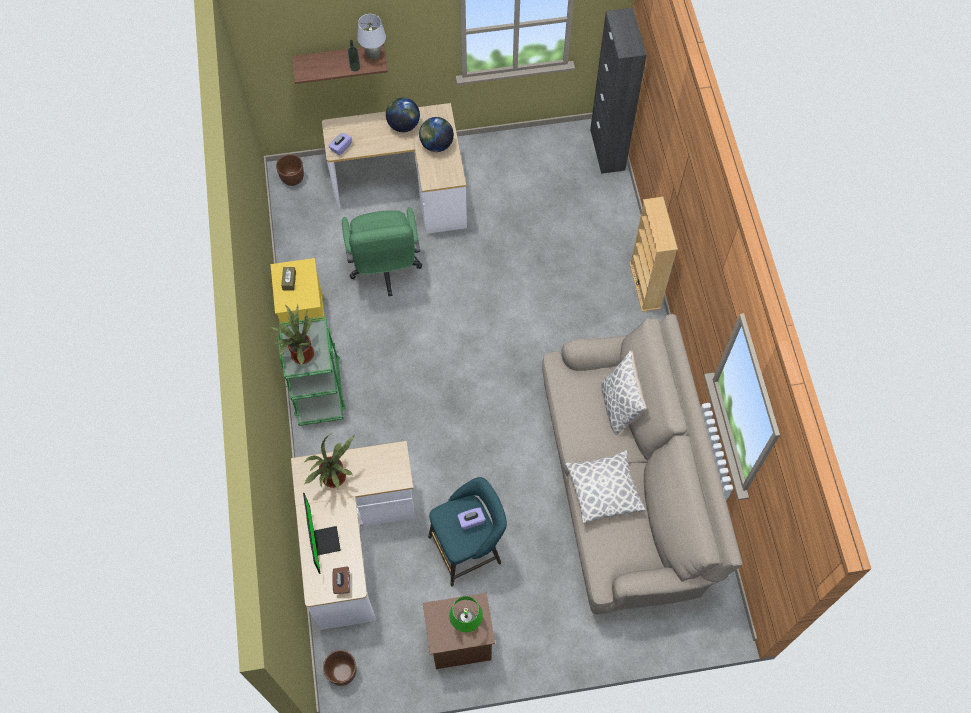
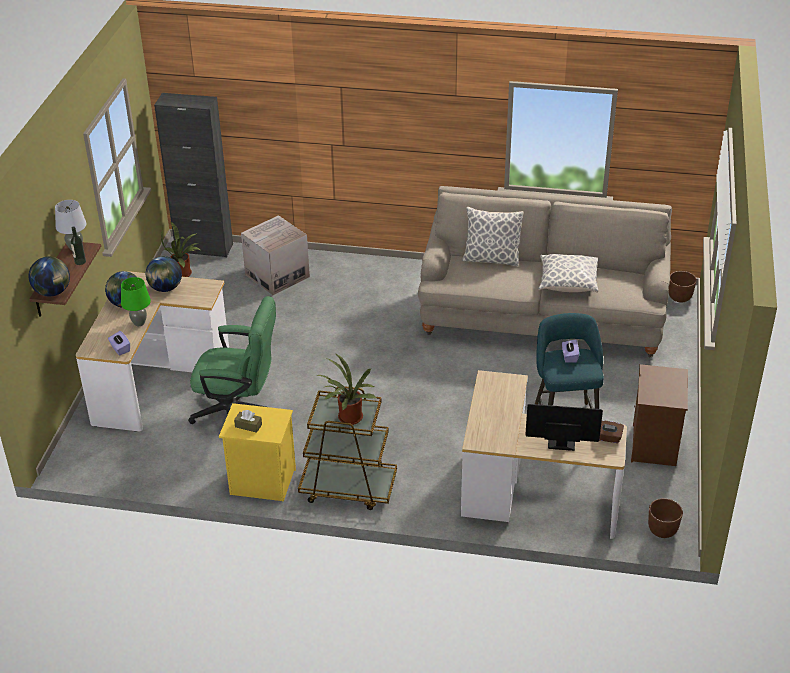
camera: 70 degrees left, 25 degrees down
brown planter [276,154,304,186] -> brown planter moved to [668,271,697,302]
green cart [278,316,346,426] -> brown cart [298,386,397,510]
potted plant [304,434,355,488] -> potted plant moved to [161,222,200,277]
green table lamp [449,596,483,632] -> green table lamp moved to [121,277,151,326]
beige bookcase [629,197,678,312] -> none
none -> globe [29,257,70,297]
none -> cardboard box [241,215,310,295]

